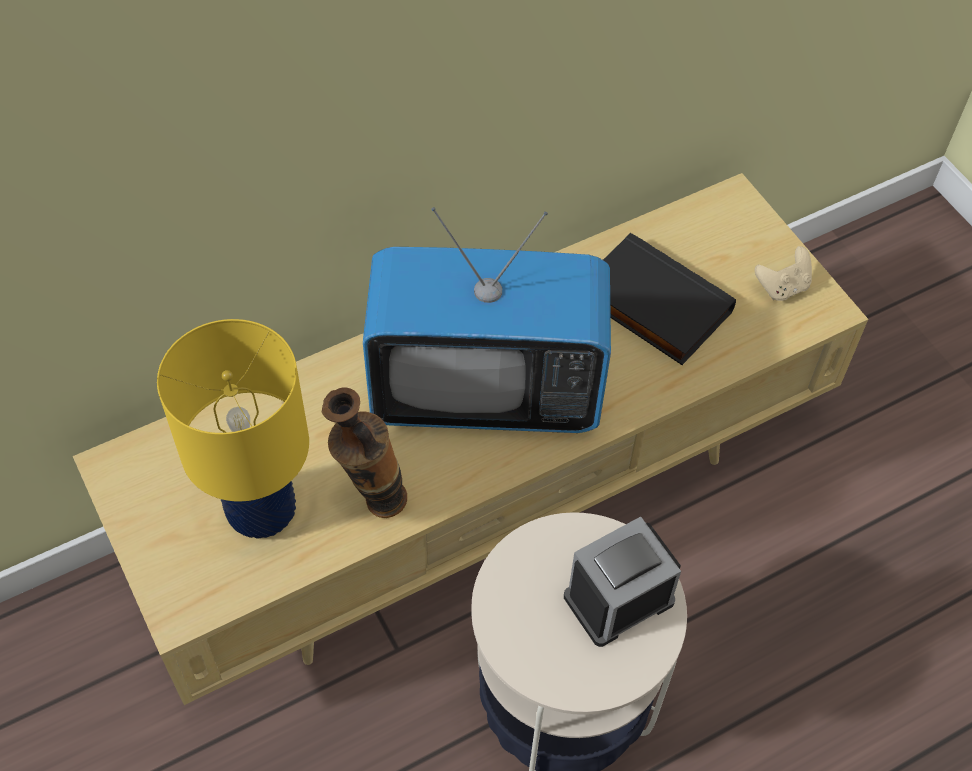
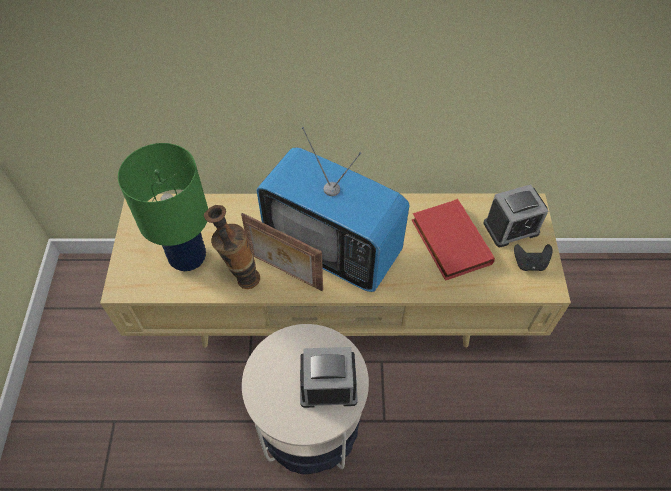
camera: 30 degrees right, 0 degrees up
yellow table lamp [157,319,309,539] -> green table lamp [118,143,208,271]
black book [603,233,736,365] -> red book [412,199,495,281]
beige game controller [755,246,812,301] -> black game controller [514,244,552,271]
none -> picture frame [241,213,323,291]
none -> alarm clock [483,184,548,247]

